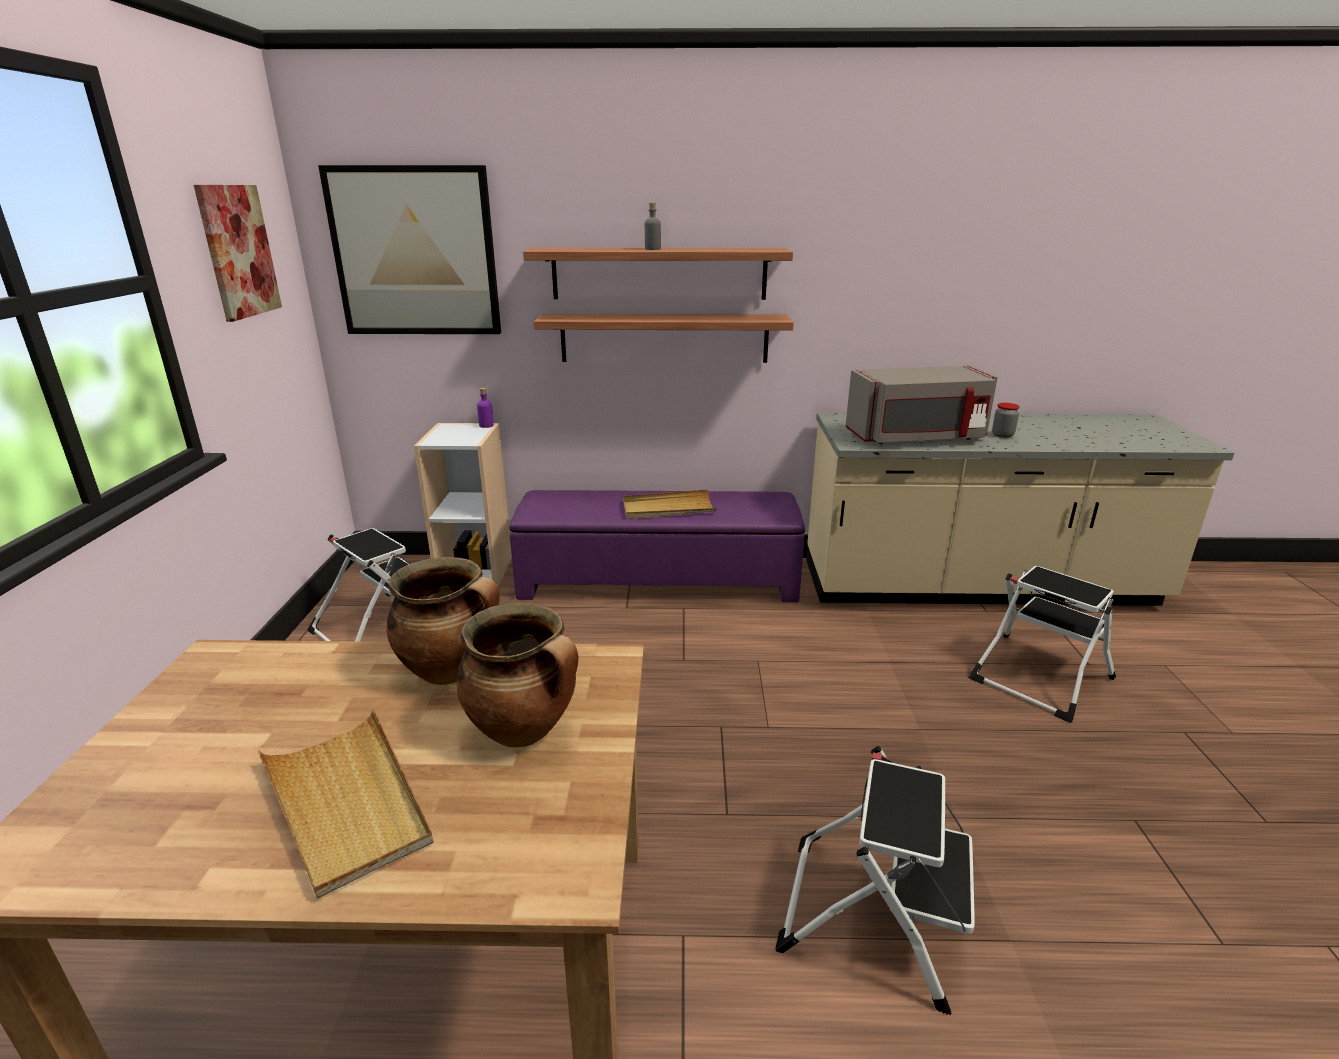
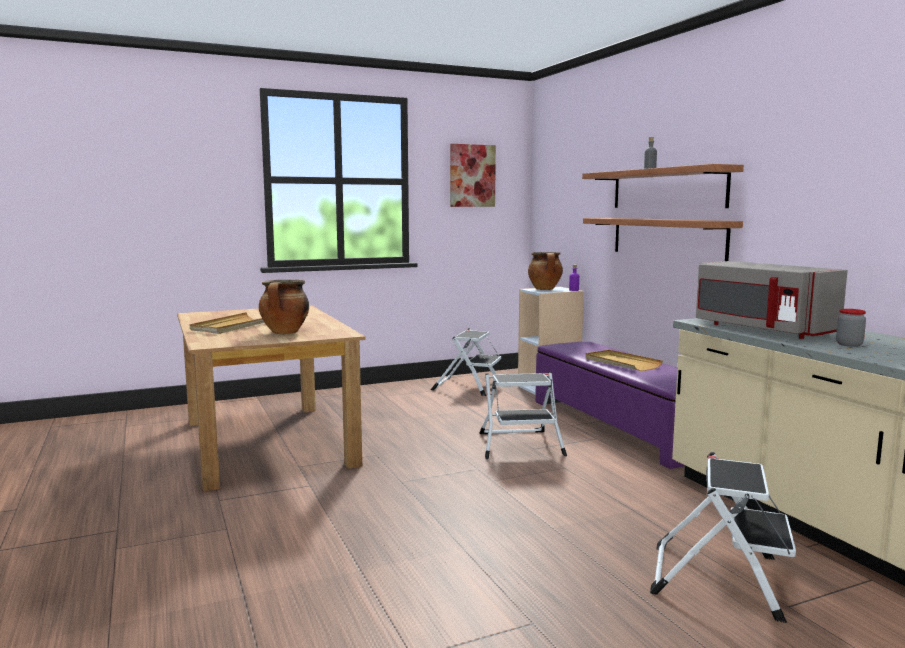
camera: 65 degrees right, 15 degrees down
picture [318,165,501,334] -> none
cooking pot [387,557,500,685] -> cooking pot moved to [528,252,563,290]
step ladder [775,746,975,1015] -> step ladder moved to [479,372,567,459]

